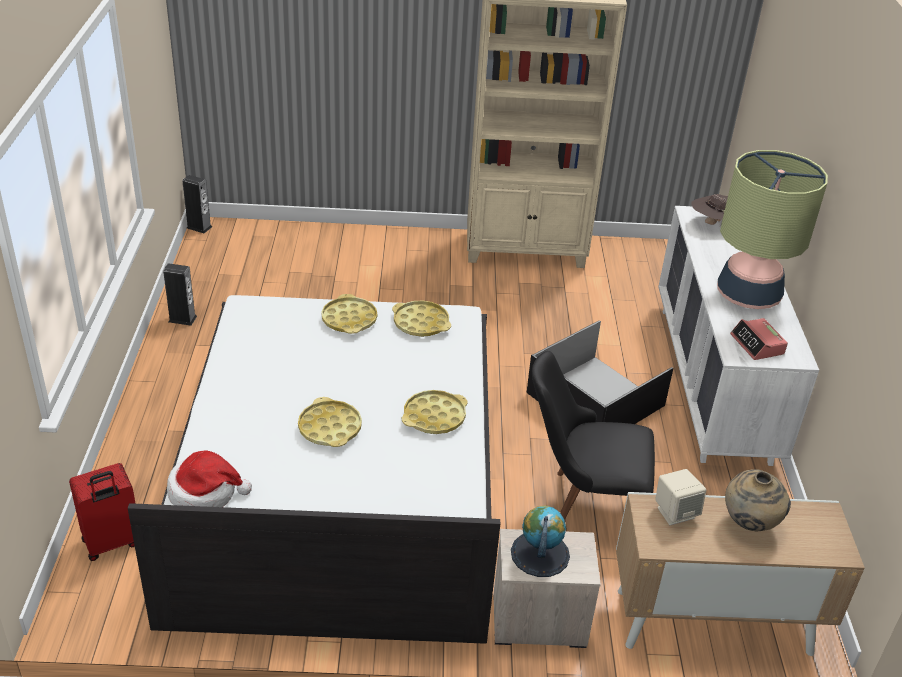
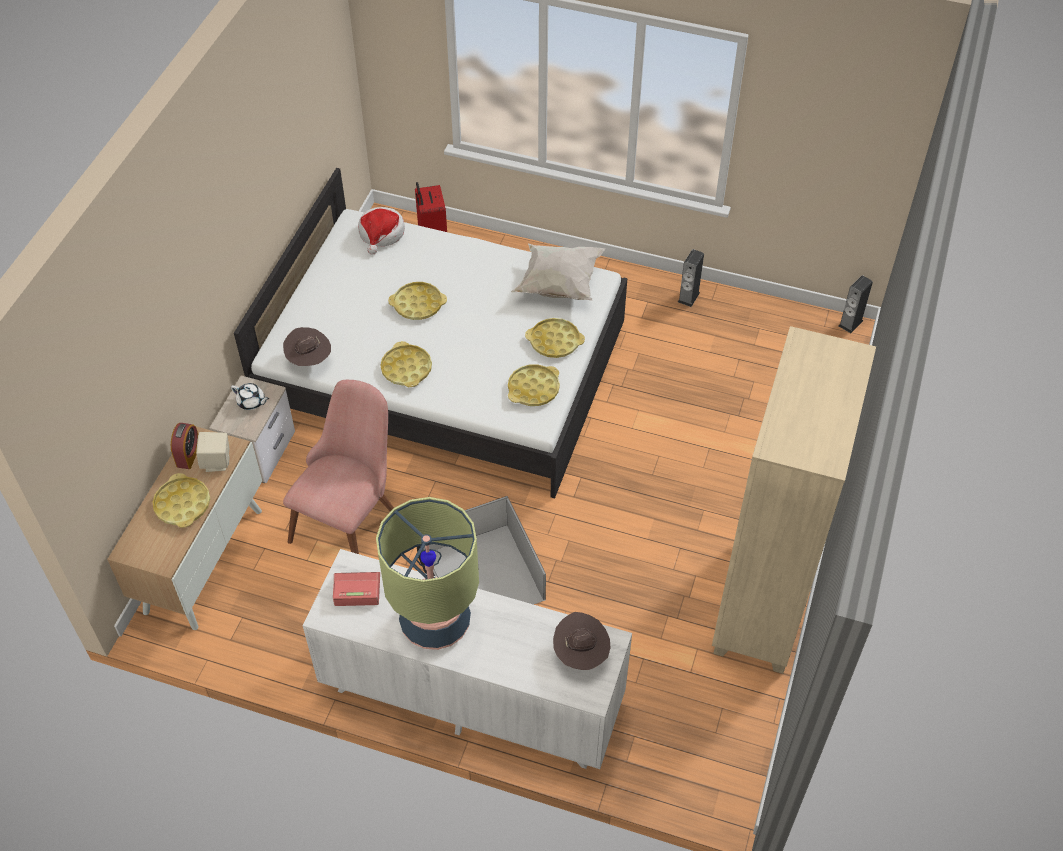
camera: 110 degrees right, 15 degrees up
globe [511,506,570,577] -> white teapot [231,383,269,410]
black chair [532,351,655,520] -> pink chair [283,380,394,554]
beige vase [725,469,791,531] -> yellow tray [152,473,210,528]
none -> alarm clock [171,423,198,469]
none -> brown hat [283,327,331,366]
none -> white pillow [511,243,605,301]

